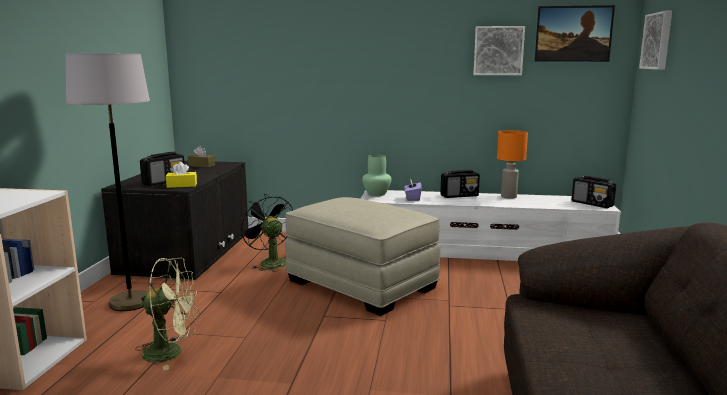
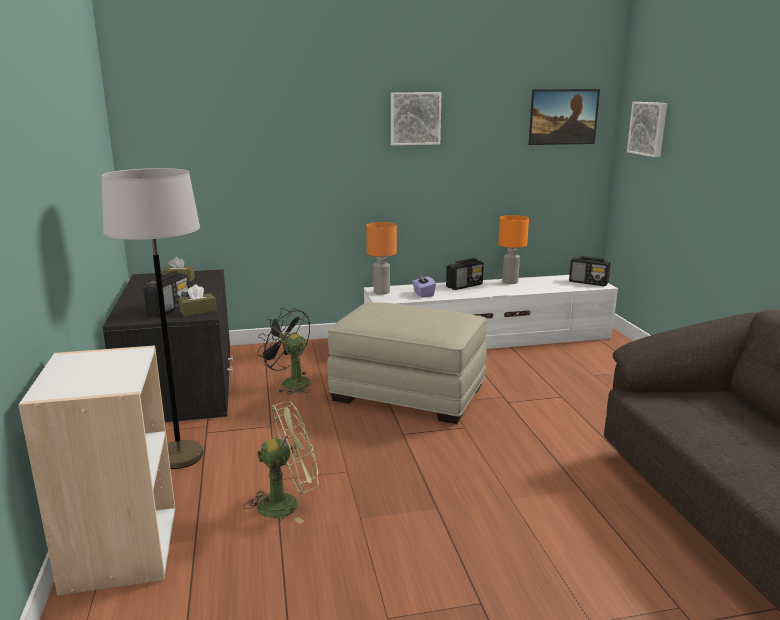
camera: 20 degrees left, 5 degrees up
yellow tissue box [166,162,197,188] -> brown tissue box [179,284,217,316]
green vase [362,154,392,196] -> orange table lamp [366,222,397,295]
picture [474,26,525,75] -> picture moved to [391,92,441,145]

